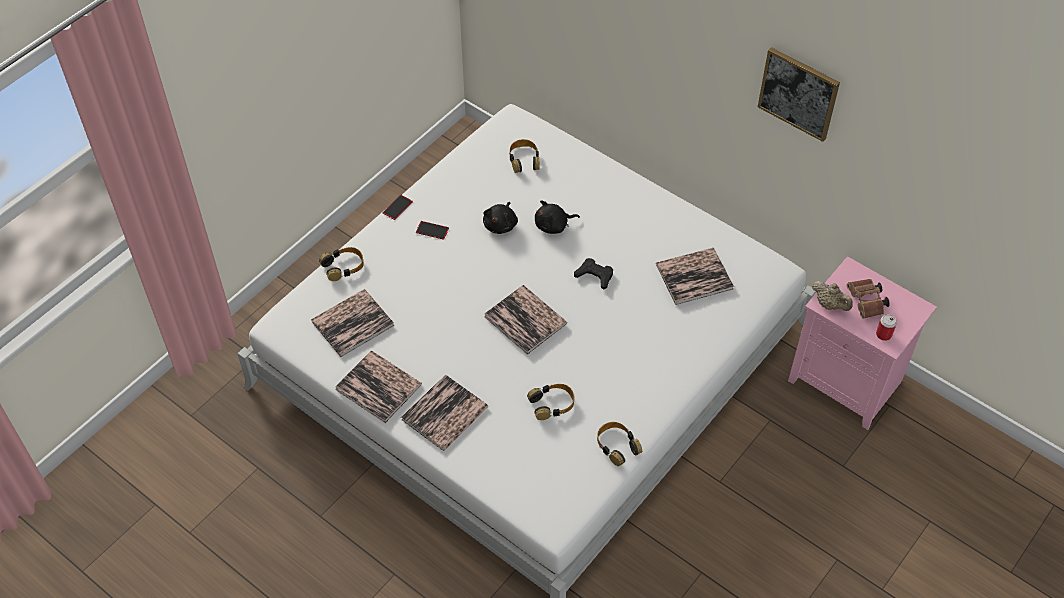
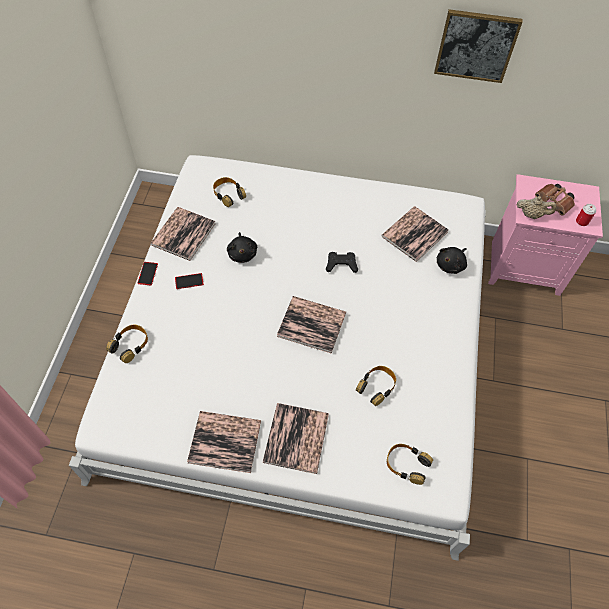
camera: 30 degrees left, 5 degrees up
book [311,289,394,357] -> book moved to [150,207,216,261]
black plush toy [535,200,580,234] -> black plush toy moved to [437,247,467,274]
headphones [597,422,642,466] -> headphones moved to [387,444,433,485]

